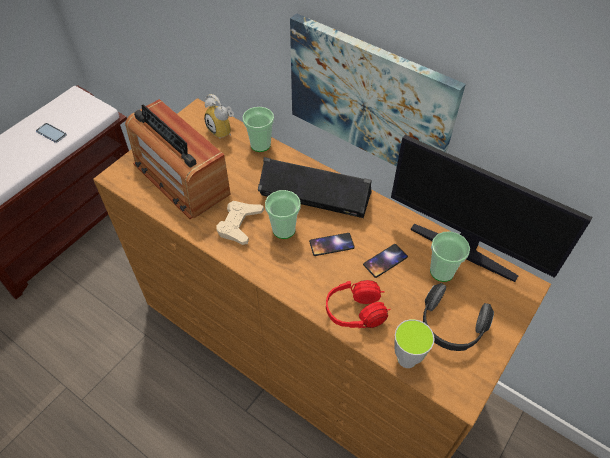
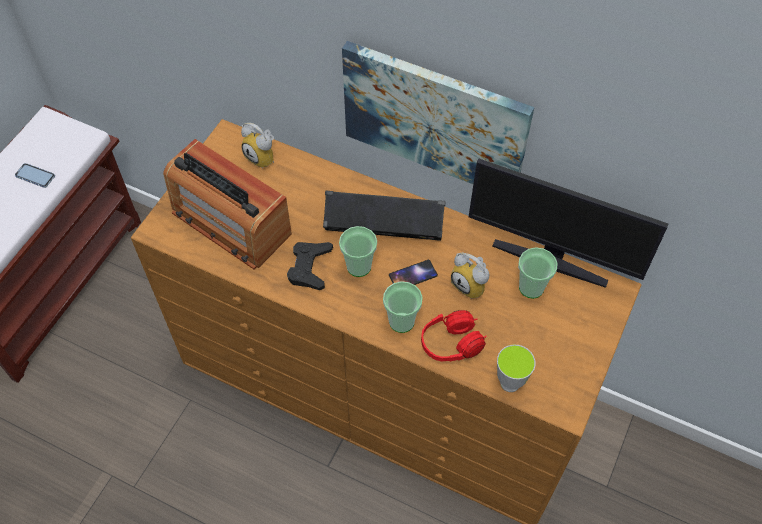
camera: 10 degrees left, 5 degrees up
beige game controller [216,201,264,245] -> black game controller [287,242,333,290]
cup [243,107,274,152] -> cup moved to [383,281,423,333]
phone [363,244,408,278] -> alarm clock [451,252,489,298]
headphones [423,283,494,351] -> none

